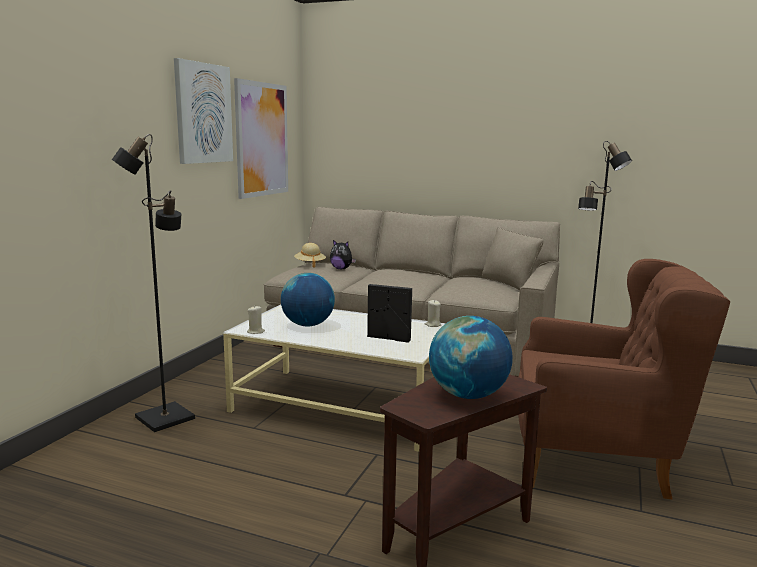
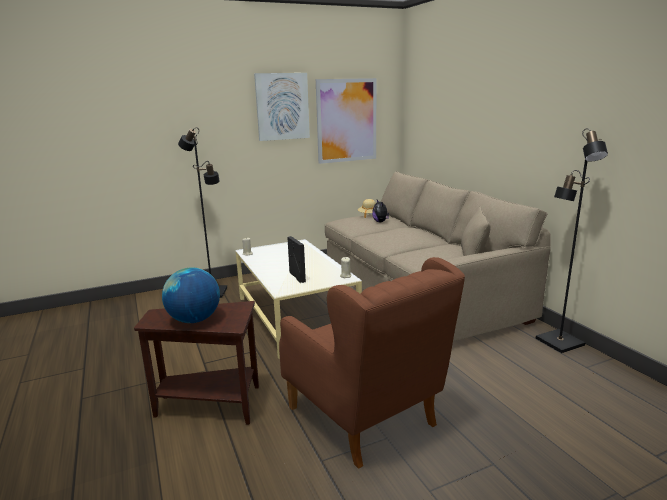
camera: 45 degrees right, 5 degrees up
globe [281,273,335,327] -> none

